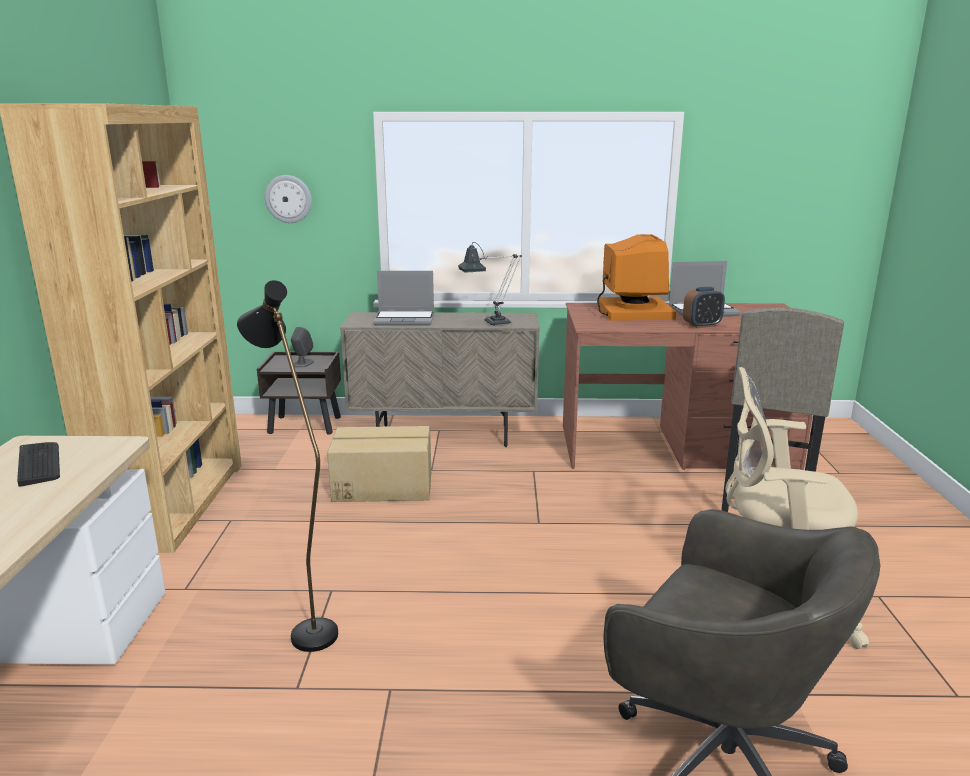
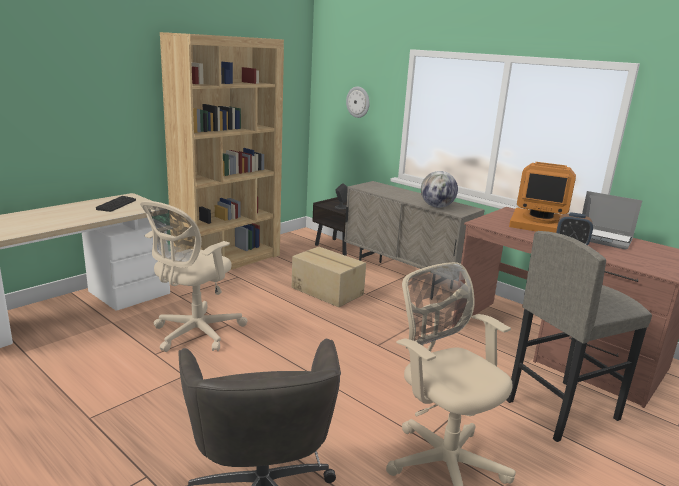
camera: 40 degrees right, 0 degrees up
black floor lamp [237,280,338,652] -> beige office chair [140,201,248,352]
laptop [373,271,434,325] -> none
table lamp [458,242,522,326] -> globe [421,171,458,208]
monitor [597,234,676,321] -> monitor turned 75 degrees clockwise [509,162,576,233]

